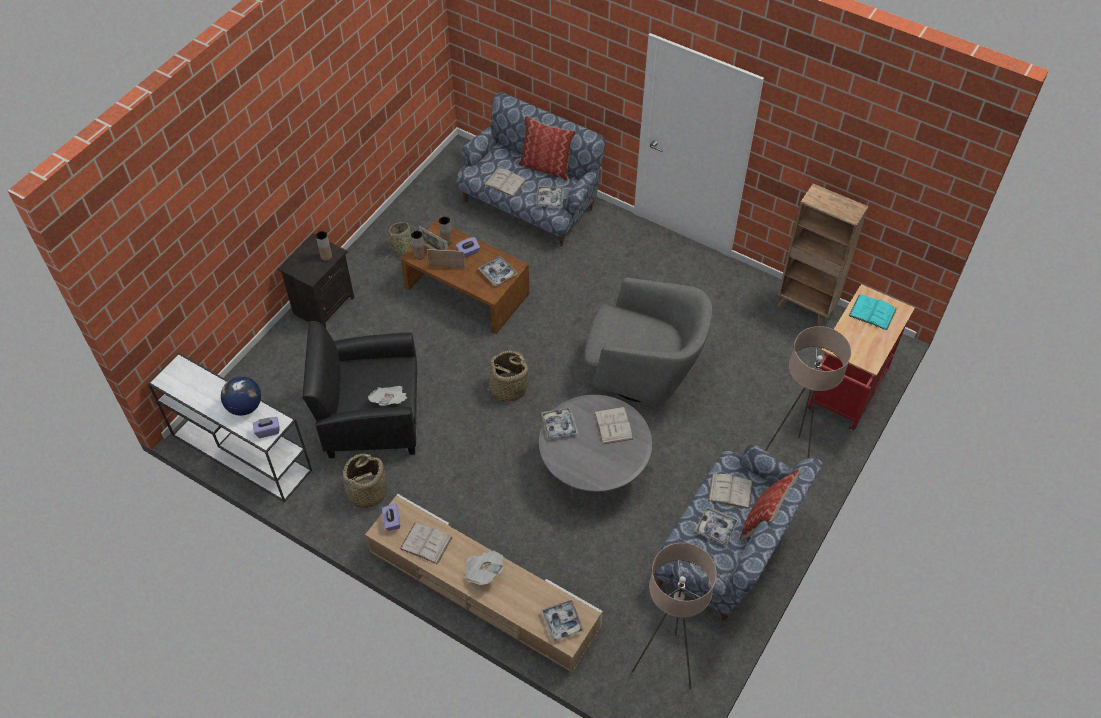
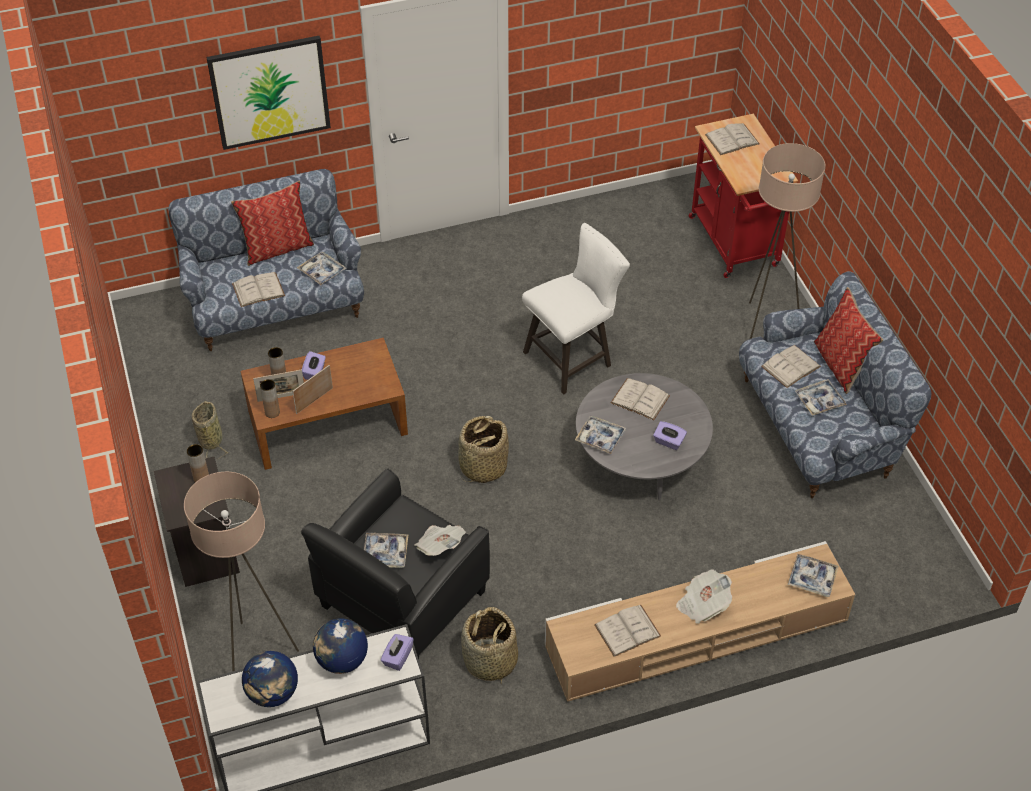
camera: 50 degrees left, 5 degrees down
purple tissue box [382,503,400,531] -> purple tissue box moved to [653,421,687,450]
tray [478,256,518,286] -> tray moved to [364,533,409,568]
grey armchair [585,278,712,405] -> white stool [522,223,630,395]
beige floor lamp [632,543,717,689] -> beige floor lamp moved to [184,472,299,672]
brown bookcase [778,184,869,326] -> none
turquoise book [849,295,897,331] -> white book [705,123,760,155]
none -> picture [206,36,331,150]
none -> globe [242,651,298,707]

